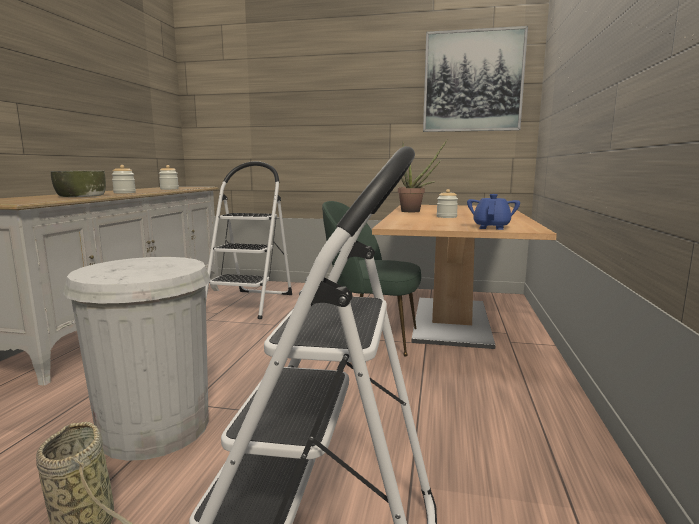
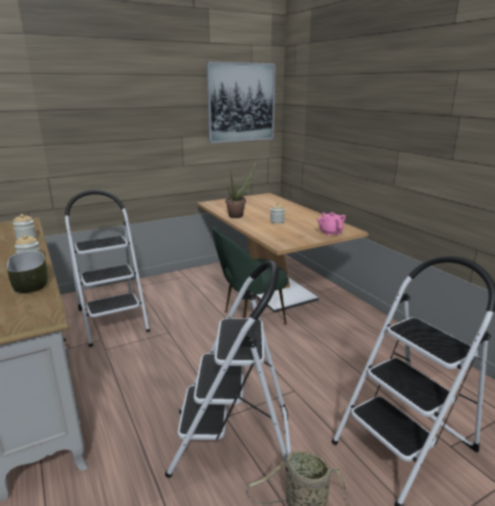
camera: 40 degrees left, 10 degrees up
white trash can [63,257,211,461] -> step ladder [165,261,291,478]
blue teapot [467,194,520,230] -> pink teapot [318,212,346,236]

